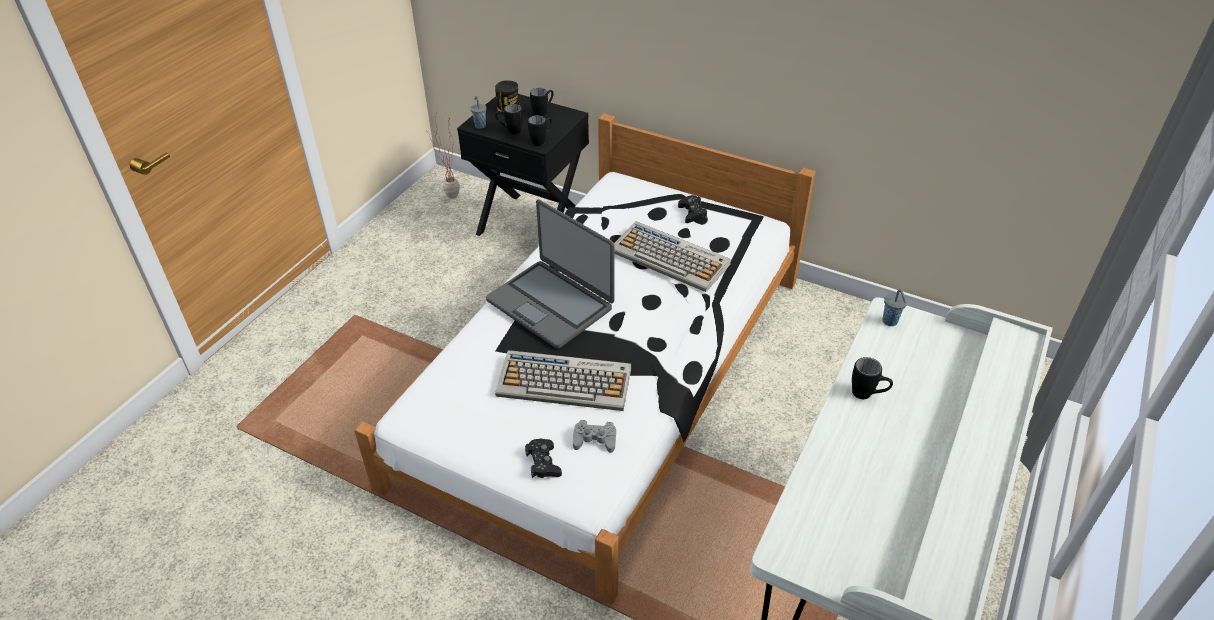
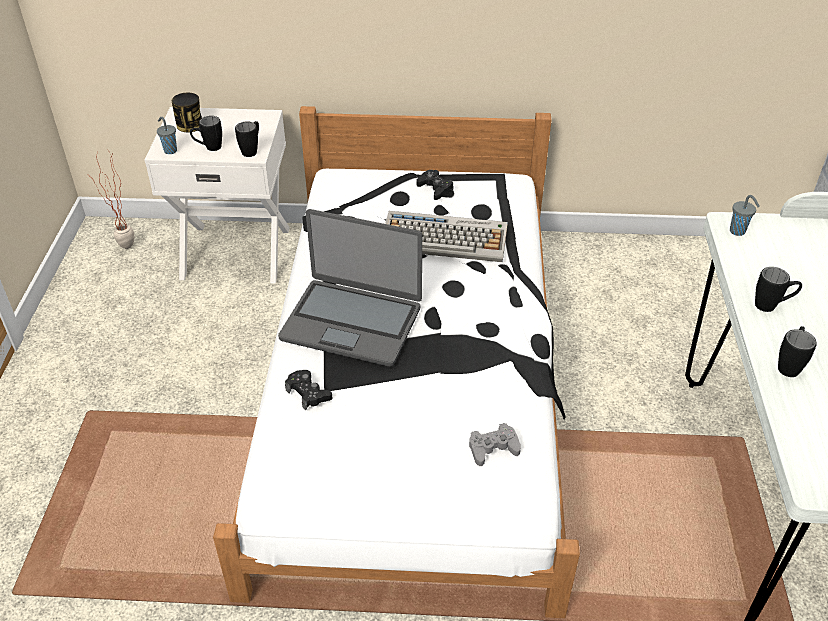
camera: 25 degrees left, 0 degrees up
black nightstand [457,94,589,236] -> white nightstand [144,107,290,283]
keyboard [495,350,631,411] -> none
black game controller [525,439,562,479] -> black game controller moved to [285,370,332,410]
black mug [530,88,553,117] -> black mug moved to [778,326,817,377]

